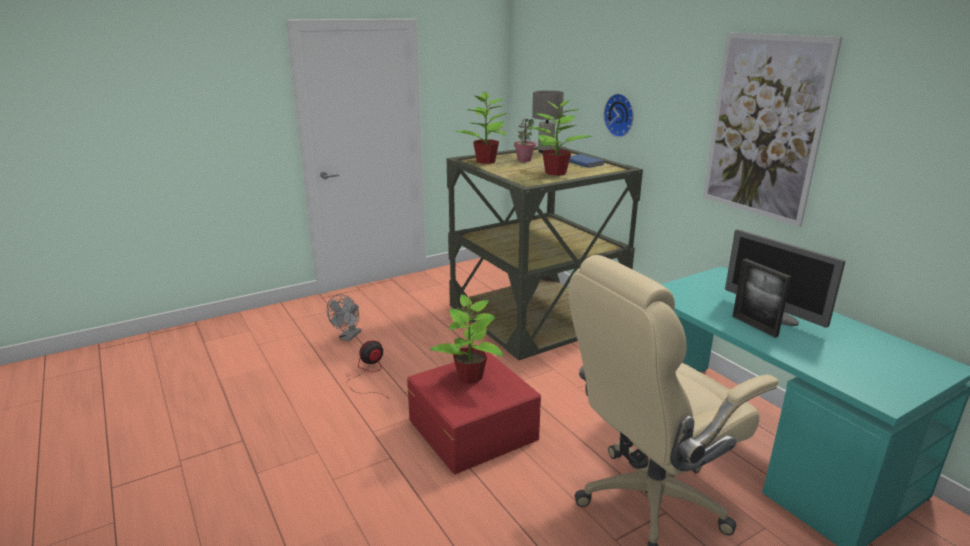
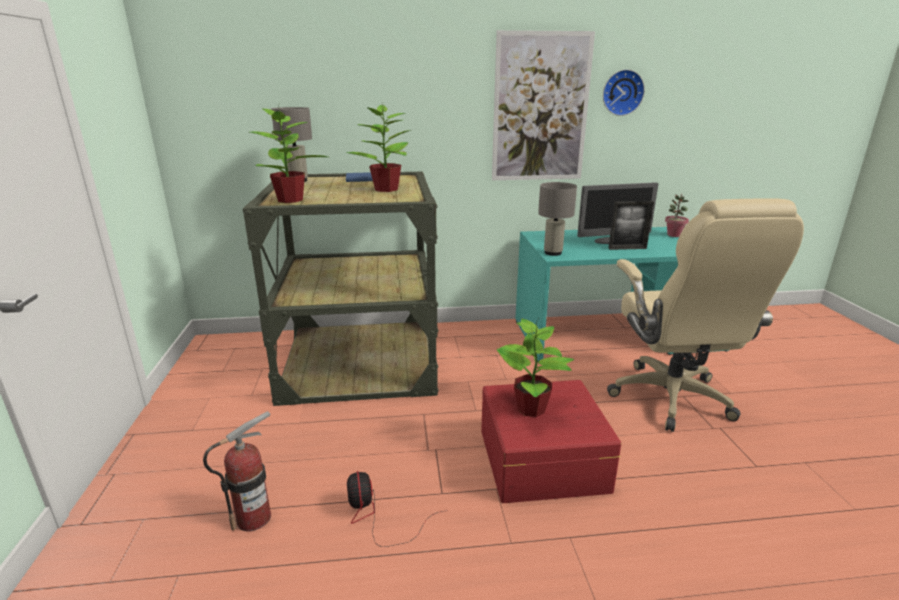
camera: 65 degrees left, 0 degrees up
grey fan [327,294,361,341] -> fire extinguisher [203,411,271,532]
potted plant [514,118,536,162] -> potted plant moved to [665,194,689,237]
wall clock [604,93,634,137] -> wall clock moved to [603,69,645,116]
none -> grey table lamp [538,182,577,256]

